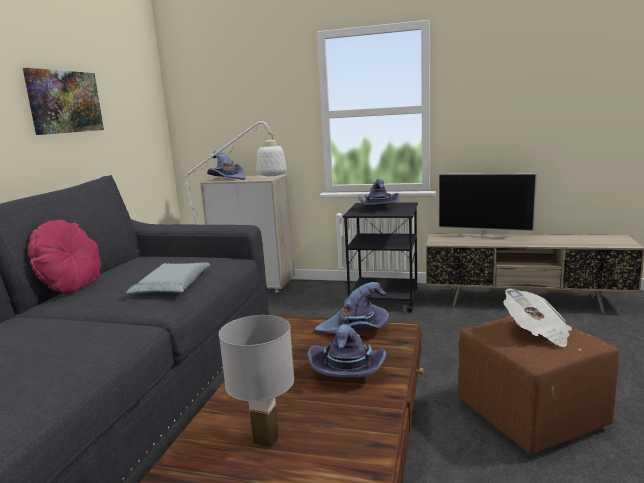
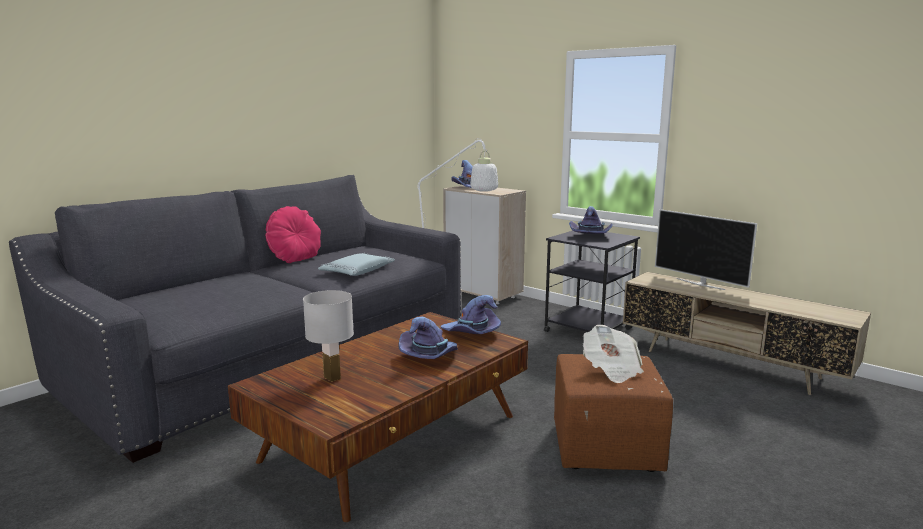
camera: 25 degrees right, 0 degrees up
picture [23,68,104,135] -> none

